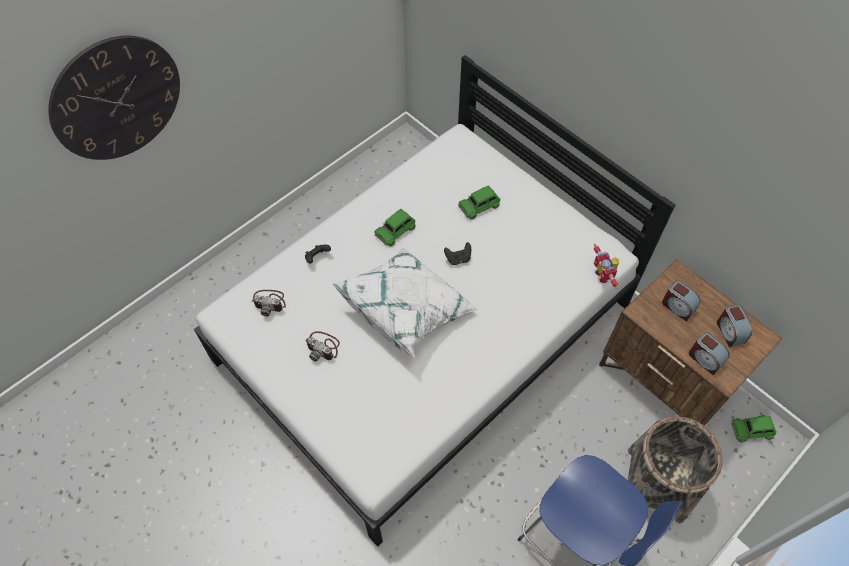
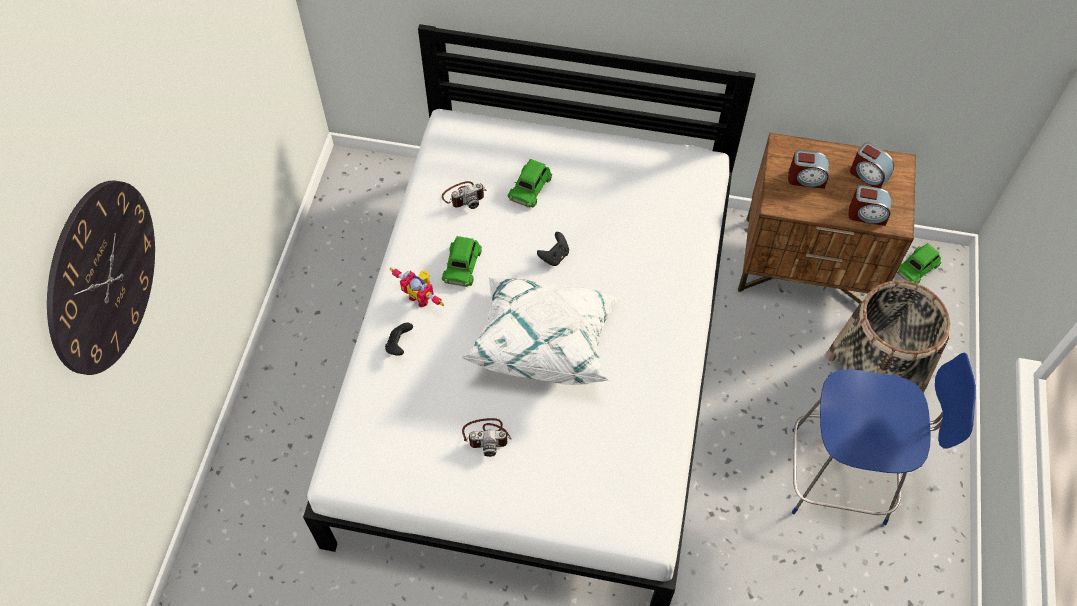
camera: 35 degrees left, 0 degrees up
camera [251,290,286,317] -> camera moved to [442,181,487,209]
toy robot [594,244,619,289] -> toy robot moved to [389,268,444,307]

